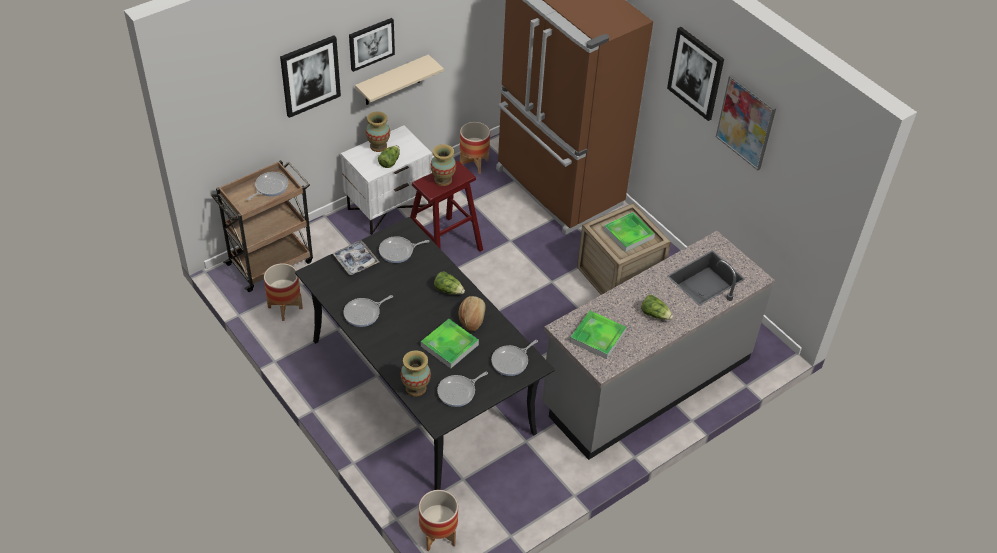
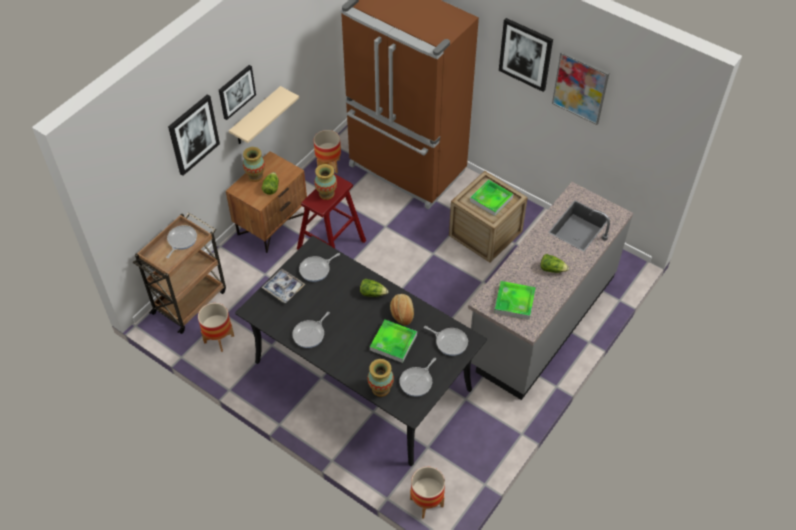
camera: 15 degrees left, 5 degrees up
white nightstand [341,126,432,235] -> brown nightstand [226,151,307,253]
frying pan [491,340,538,376] -> frying pan turned 90 degrees counterclockwise [424,326,468,356]

